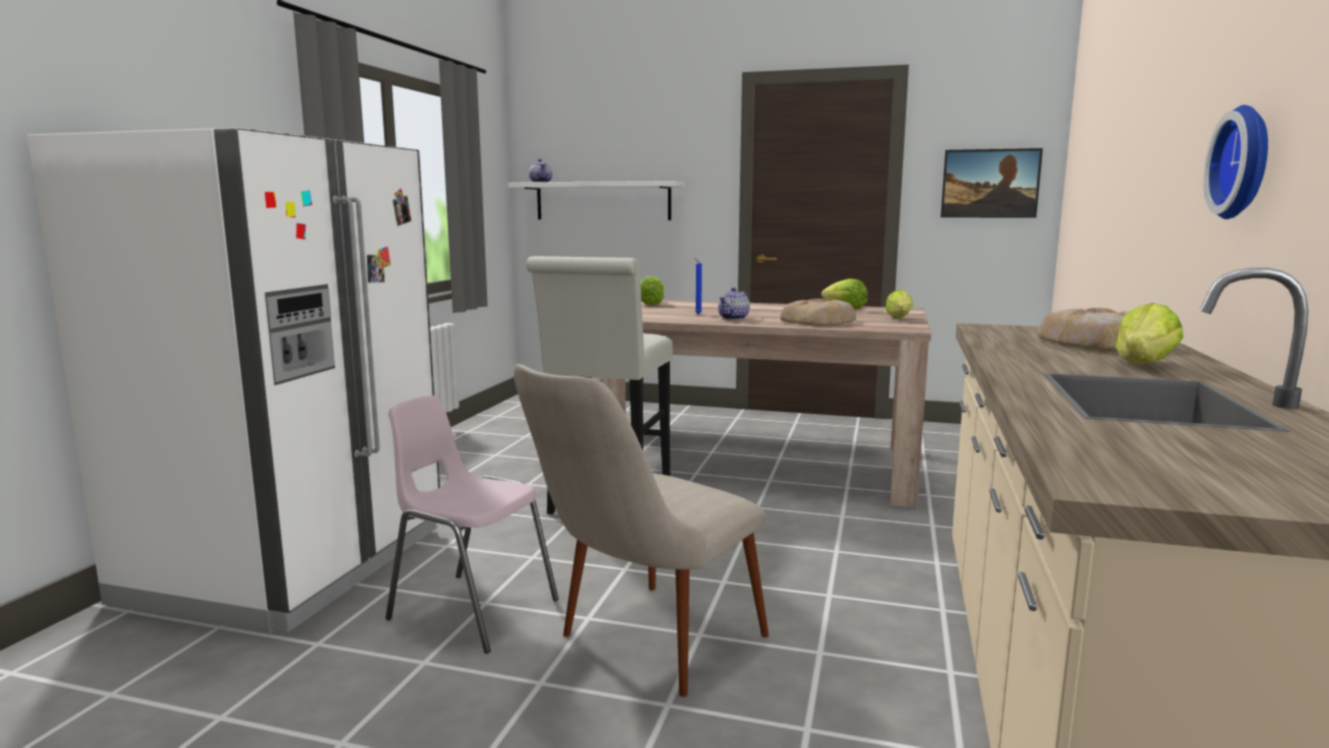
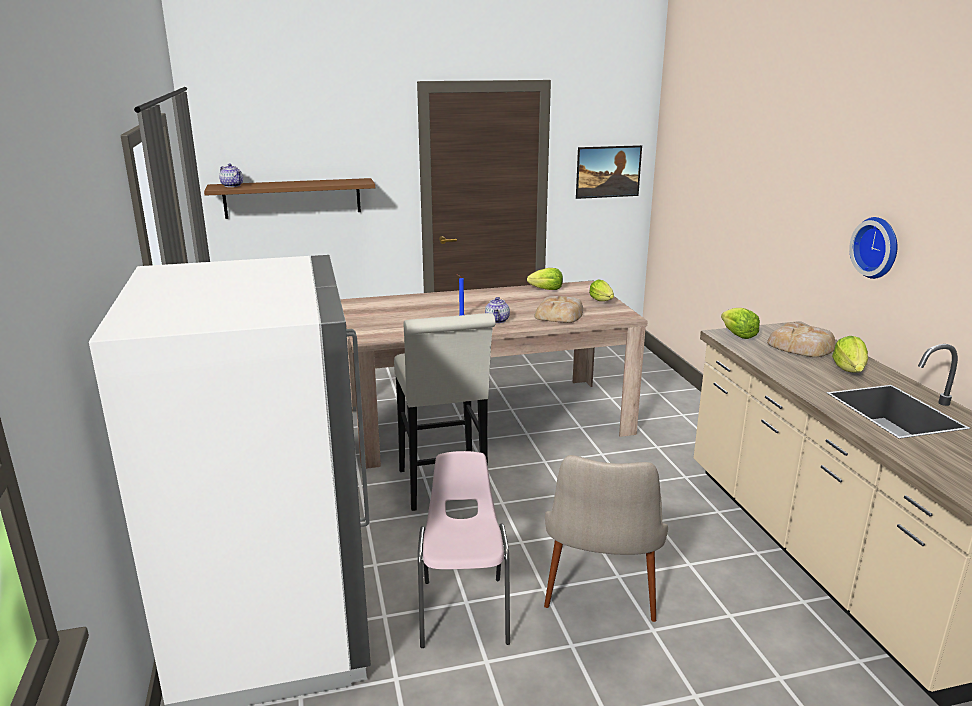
camera: 30 degrees left, 10 degrees up
pink chair [386,396,559,654] -> pink chair turned 90 degrees clockwise [418,451,510,648]
white shelf [508,181,685,220] -> brown shelf [204,178,375,219]
lettuce [640,276,664,305] -> lettuce moved to [721,308,760,339]

